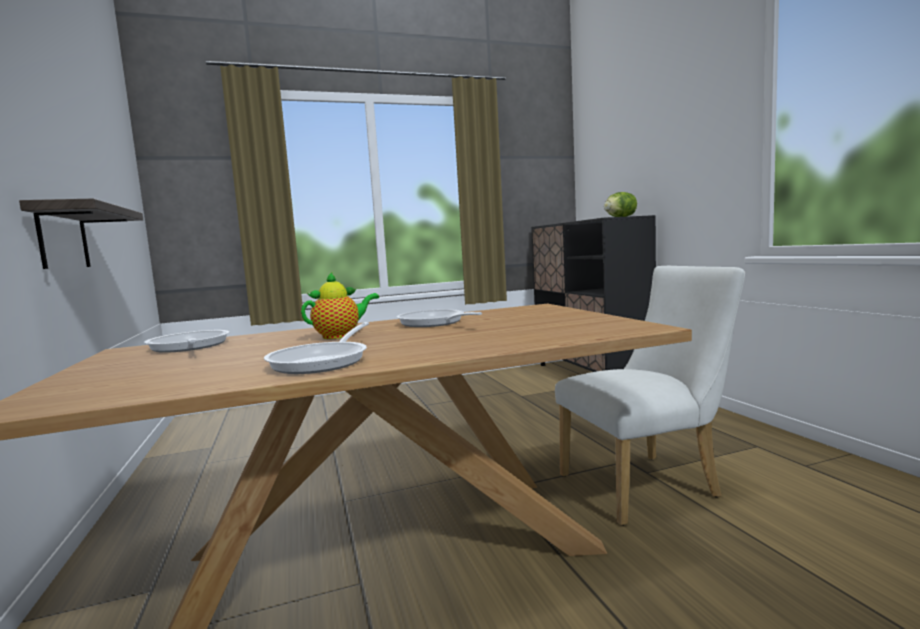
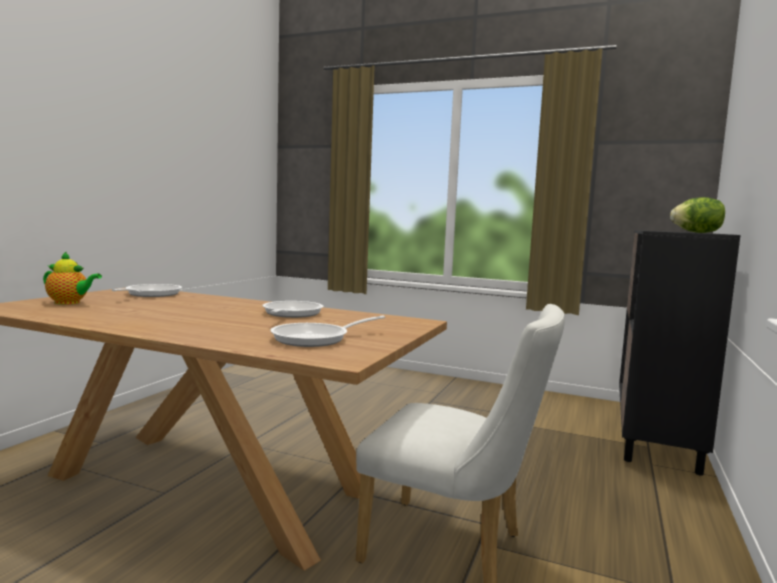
camera: 40 degrees right, 0 degrees up
shelf [19,198,143,269] -> none
frying pan [264,322,369,374] -> frying pan moved to [270,316,385,347]
teapot [301,271,379,339] -> teapot moved to [43,251,102,304]

